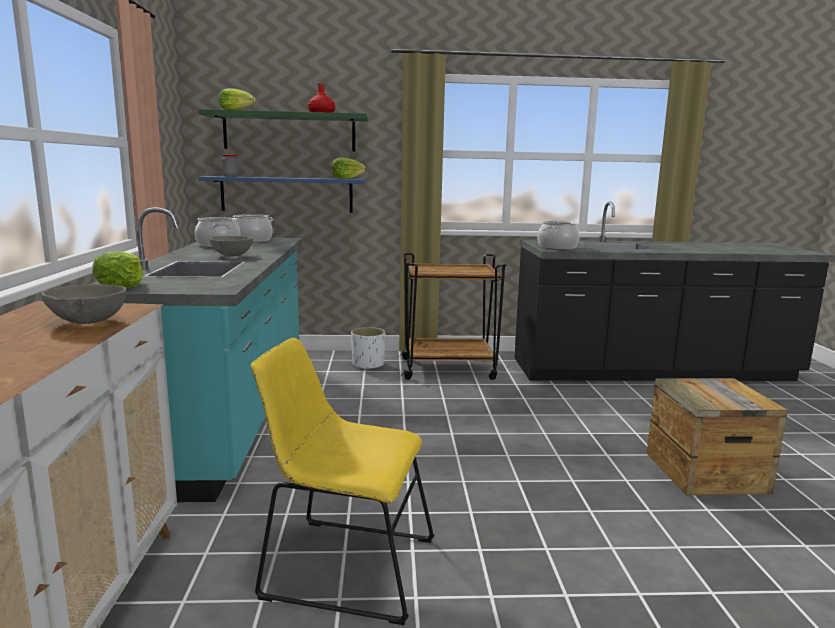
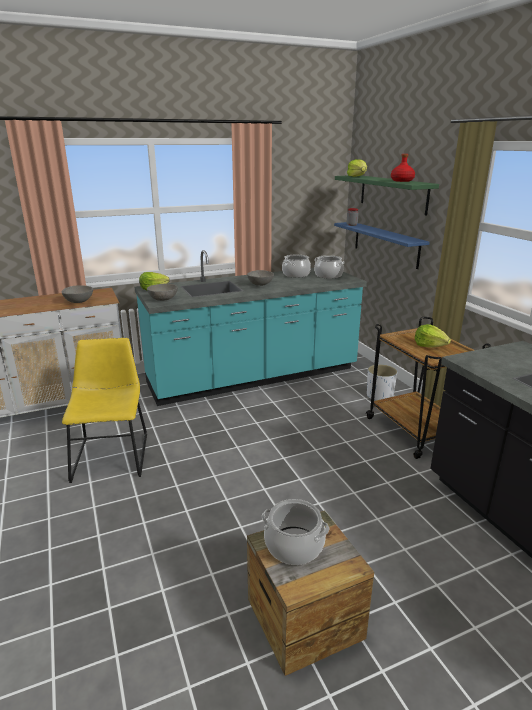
camera: 70 degrees right, 10 degrees up
lettuce [331,158,366,179] -> lettuce moved to [415,324,451,347]
cooking pot [537,221,580,250] -> cooking pot moved to [262,499,330,565]
none -> grey bowl [147,284,178,301]

